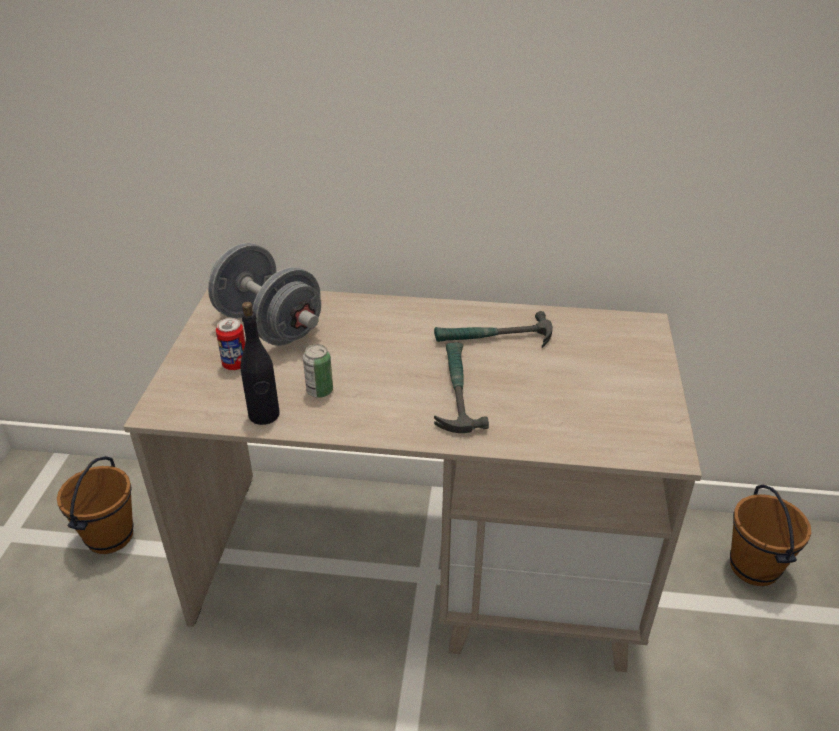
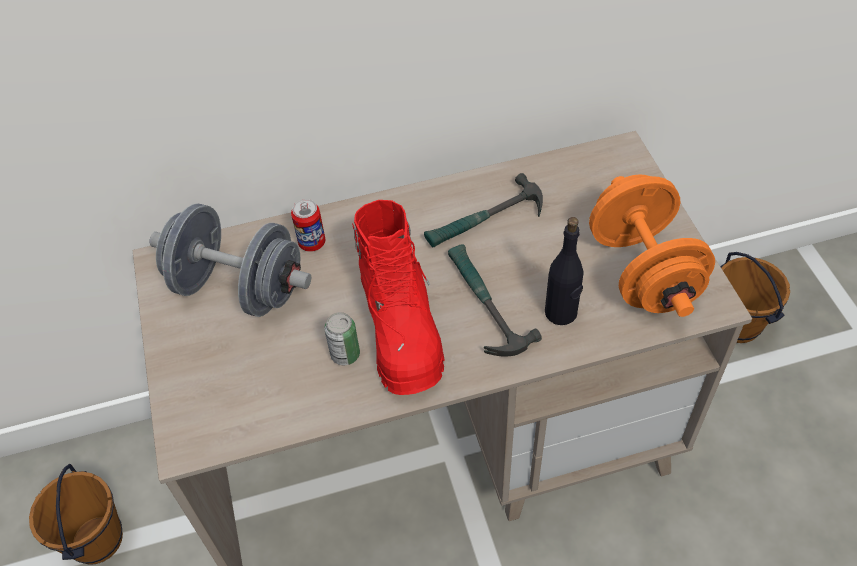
camera: 20 degrees left, 15 degrees up
can [216,318,245,370] -> can moved to [291,199,325,252]
black bottle [240,301,280,425] -> black bottle moved to [545,217,583,325]
none -> red boot [352,200,445,395]
none -> orange dumbbell [589,175,715,317]

